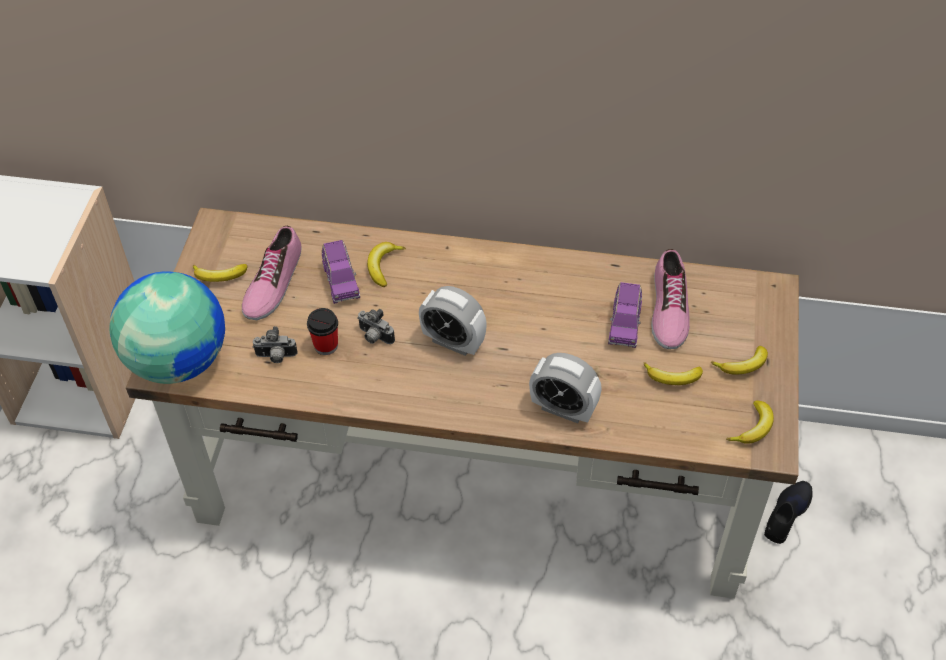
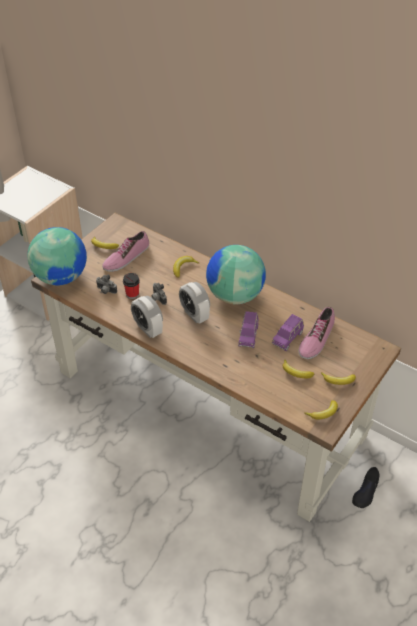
camera: 25 degrees right, 5 degrees down
purple toy car [322,240,360,304] -> purple toy car moved to [238,311,259,348]
alarm clock [529,353,602,423] -> alarm clock moved to [131,296,163,338]
black shoe [764,481,813,544] -> black shoe turned 150 degrees clockwise [352,467,379,508]
none -> globe [206,245,266,304]

